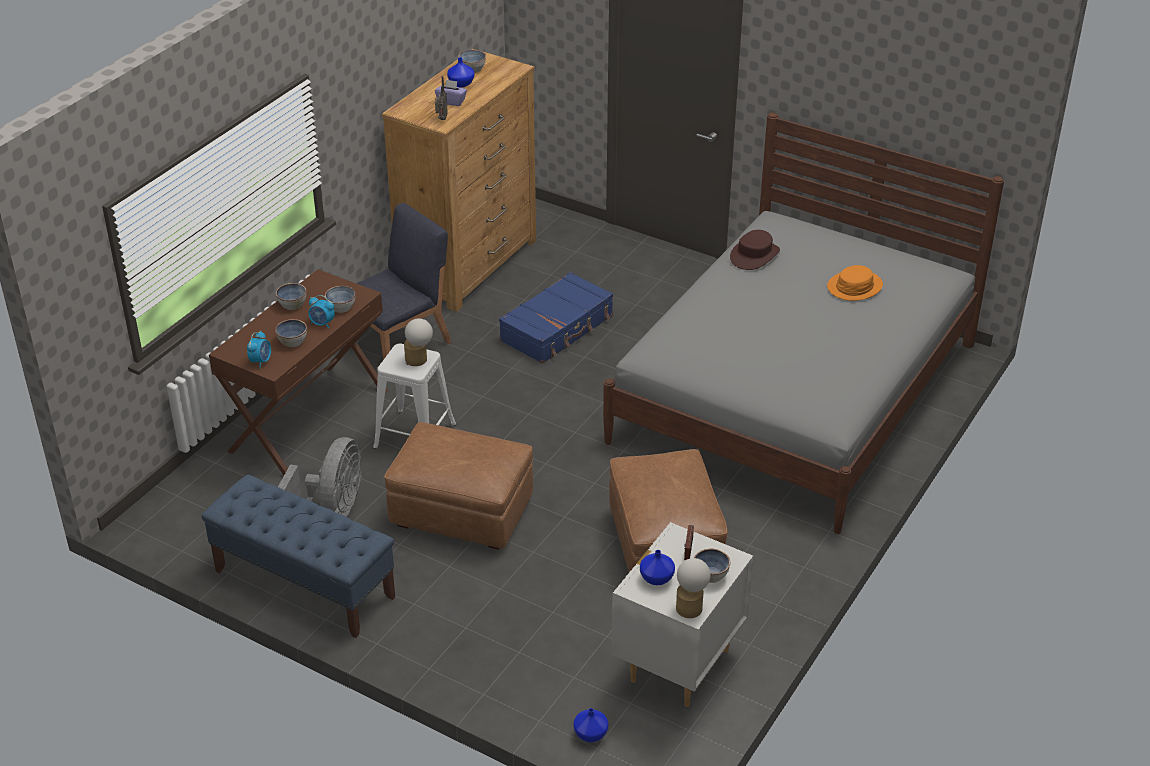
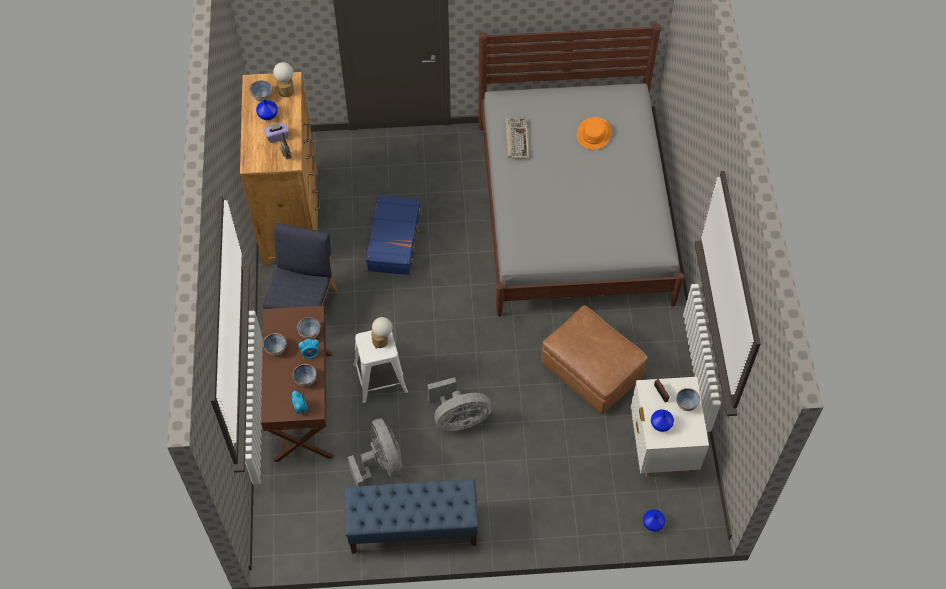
camera: 35 degrees left, 20 degrees up
brown ottoman [384,422,533,550] -> grey fan [427,377,492,431]
table lamp [676,558,711,618] -> table lamp moved to [273,62,294,97]
brown hat [730,230,780,270] -> keyboard [506,117,529,159]

